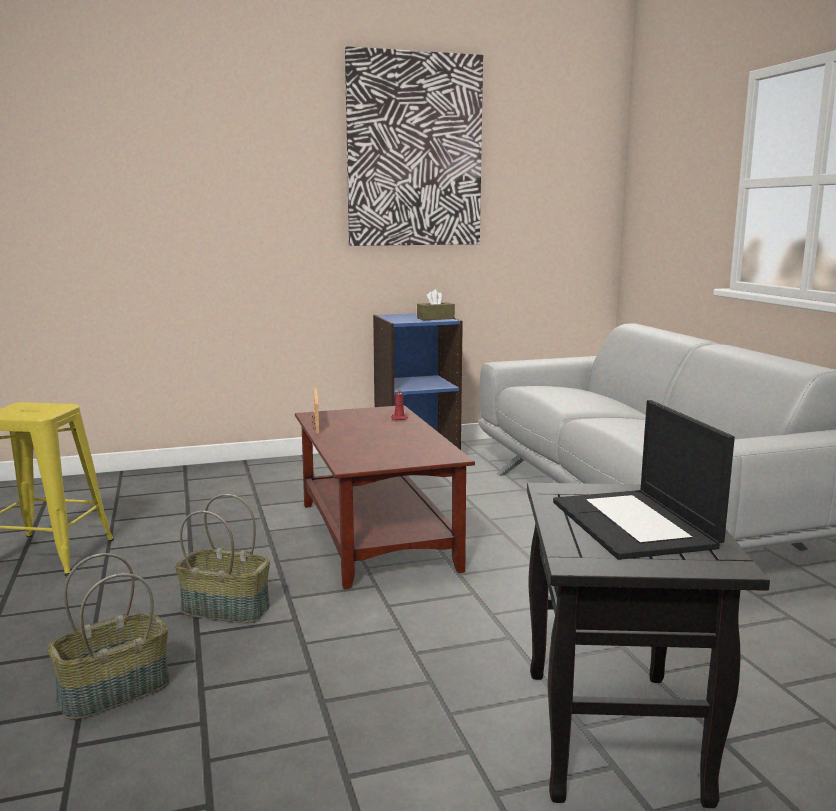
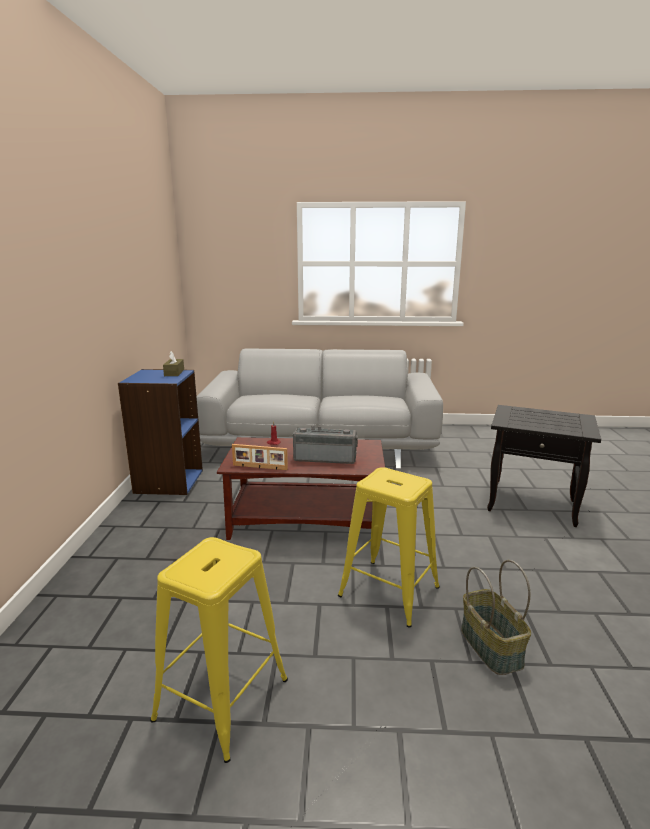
camera: 70 degrees left, 5 degrees up
basket [175,494,270,623] -> yellow stool [338,467,440,628]
picture [345,46,483,246] -> none
laptop [553,400,735,560] -> none
none -> radio [293,426,358,464]

